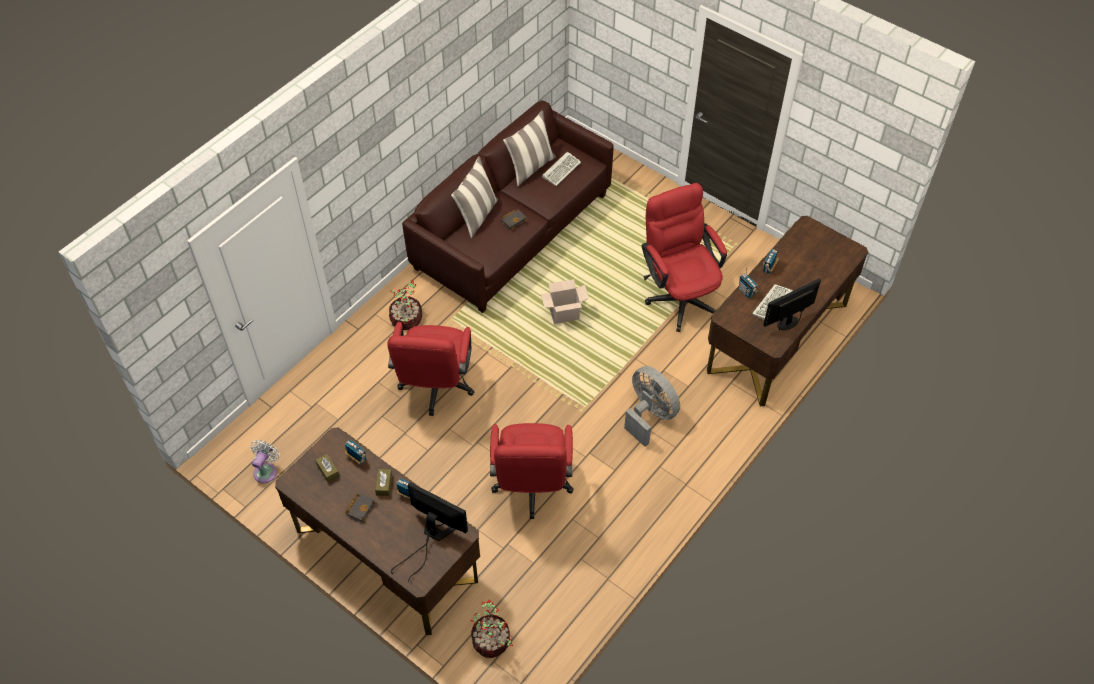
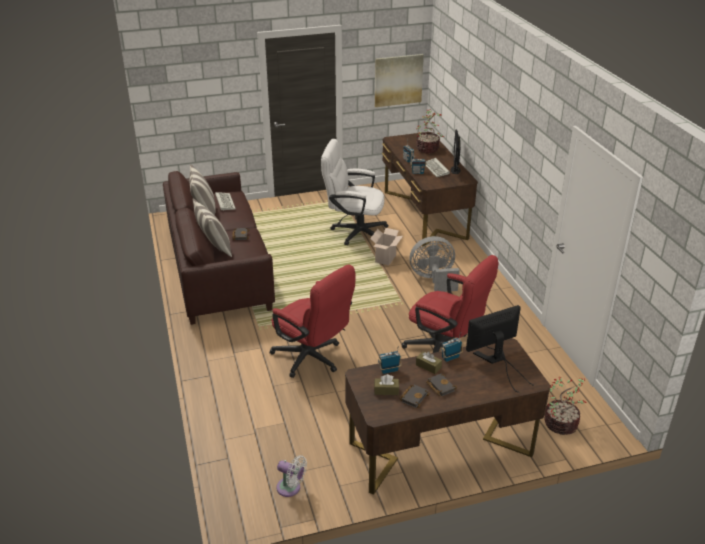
camera: 55 degrees left, 20 degrees down
white fan [250,440,280,483] -> white fan turned 150 degrees clockwise [276,455,307,497]
potted plant [389,280,422,330] -> potted plant moved to [416,109,444,154]
cardboard box [541,279,589,324] -> cardboard box moved to [370,228,403,265]
red office chair [642,183,727,332] -> white office chair [321,139,389,245]
none -> picture [375,54,424,107]
none -> black book [399,385,430,408]

